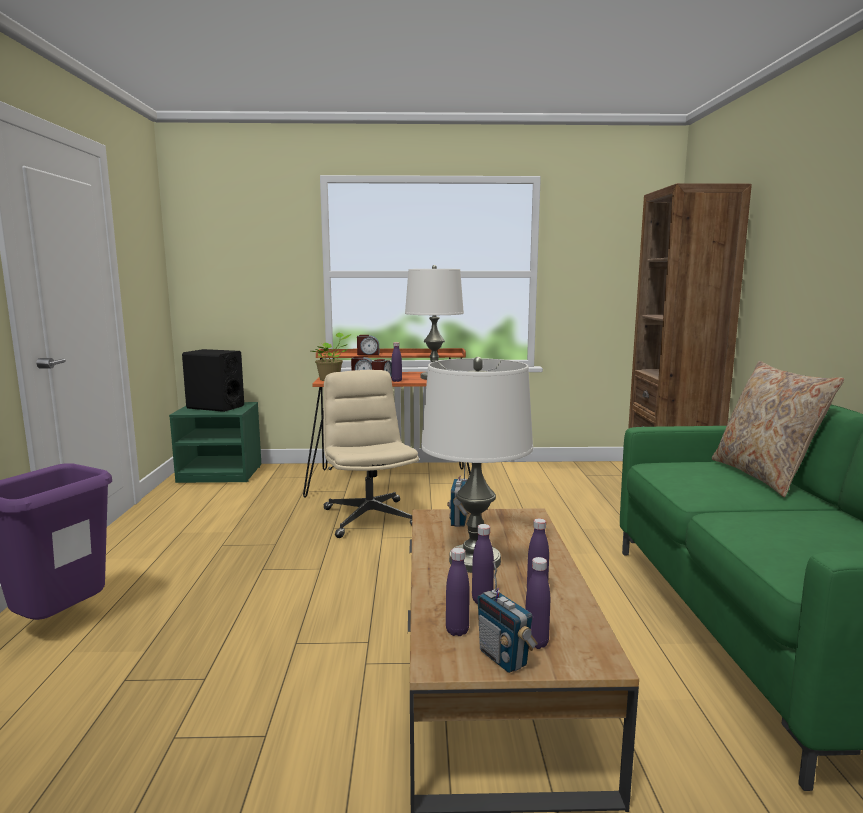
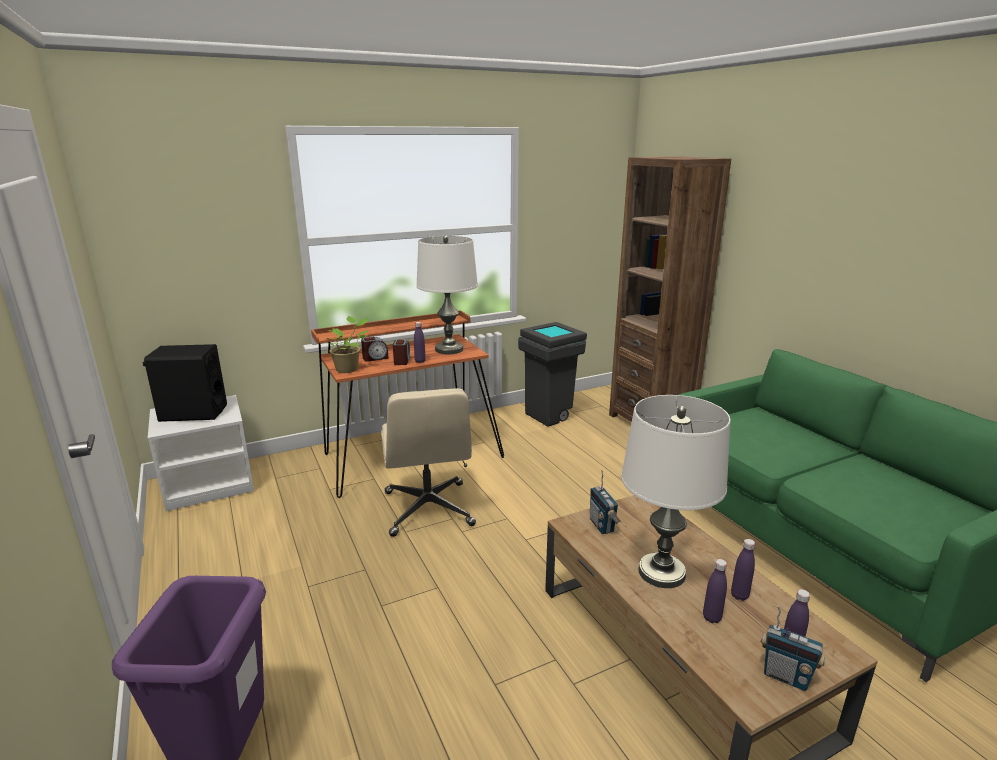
camera: 25 degrees left, 10 degrees up
green nightstand [169,402,261,483] -> white nightstand [148,395,254,511]
beige office chair [323,370,419,538] -> beige office chair turned 150 degrees counterclockwise [381,388,476,537]
alarm clock [357,335,379,355] -> none
purple bottle [446,548,469,636] -> none
beige pillow [712,361,844,497] -> none
none -> grey trash can [518,322,587,427]

